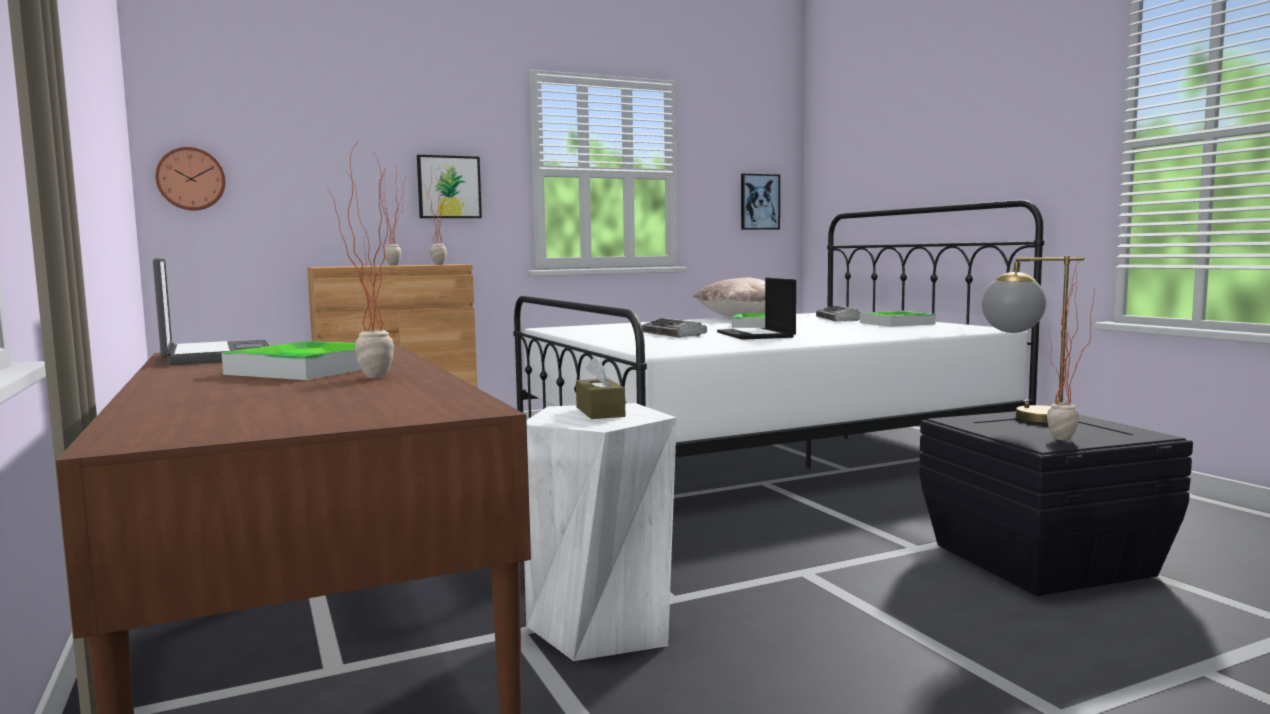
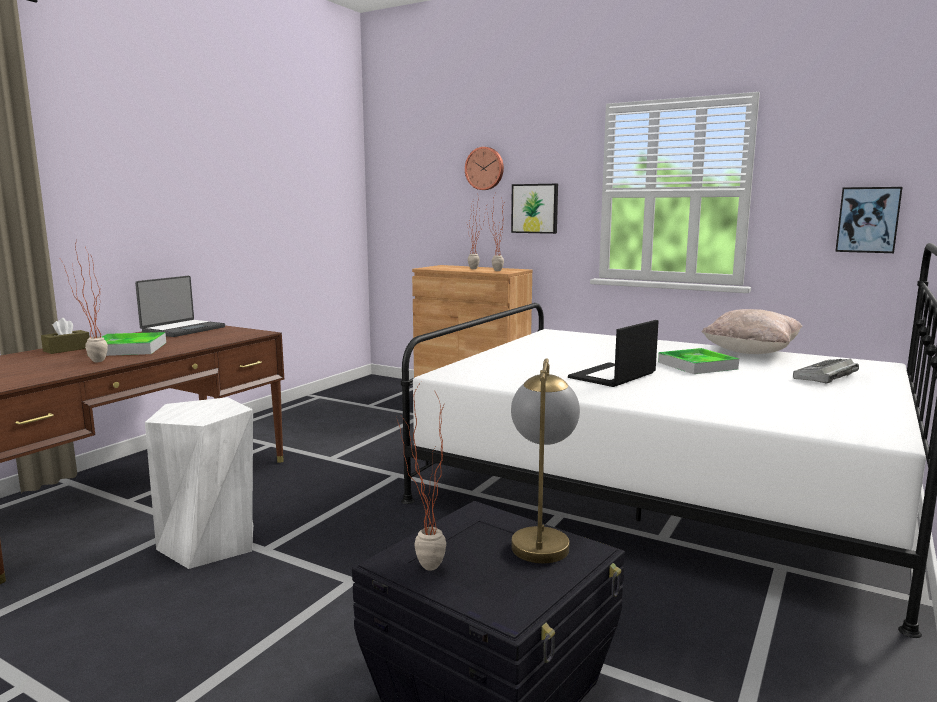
camera: 55 degrees right, 5 degrees up
wall clock [155,147,225,211] -> wall clock moved to [465,147,504,190]
brown tissue box [576,356,625,419] -> brown tissue box moved to [41,318,90,354]
keyboard [641,318,707,338] -> none
tray [860,311,936,327] -> none

